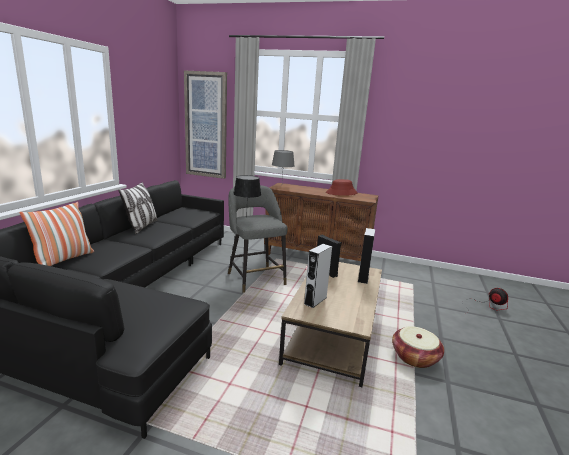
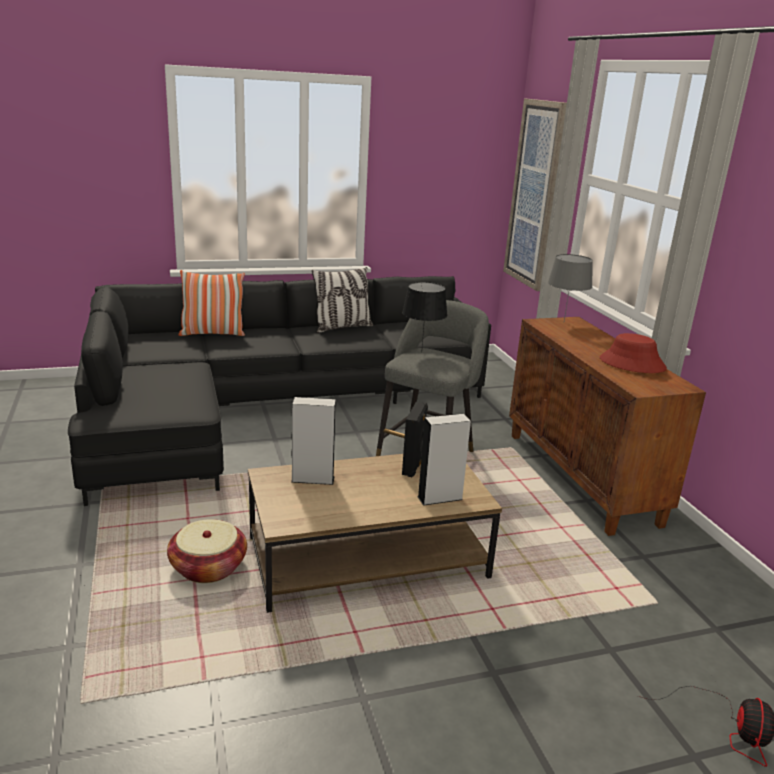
camera: 55 degrees right, 5 degrees up
basket [392,326,444,368] -> basket moved to [167,519,247,583]

